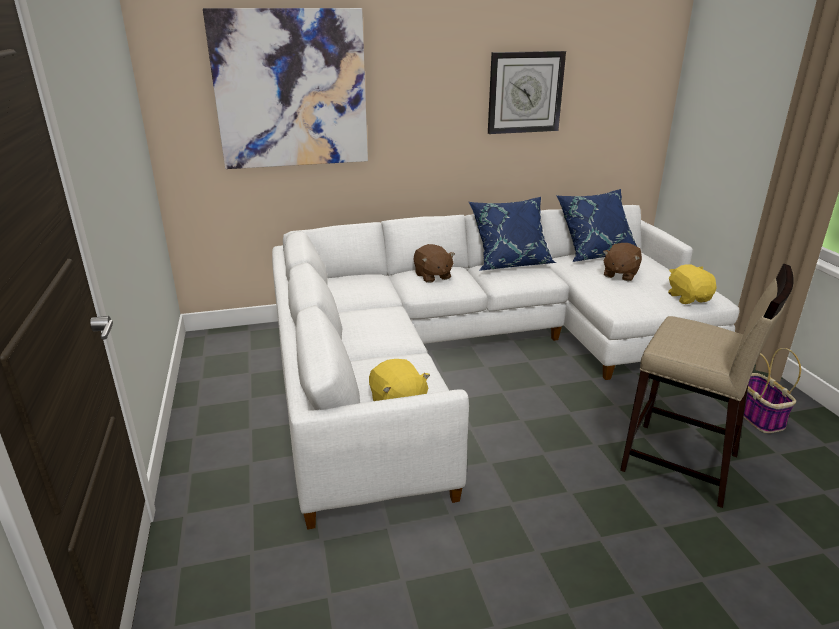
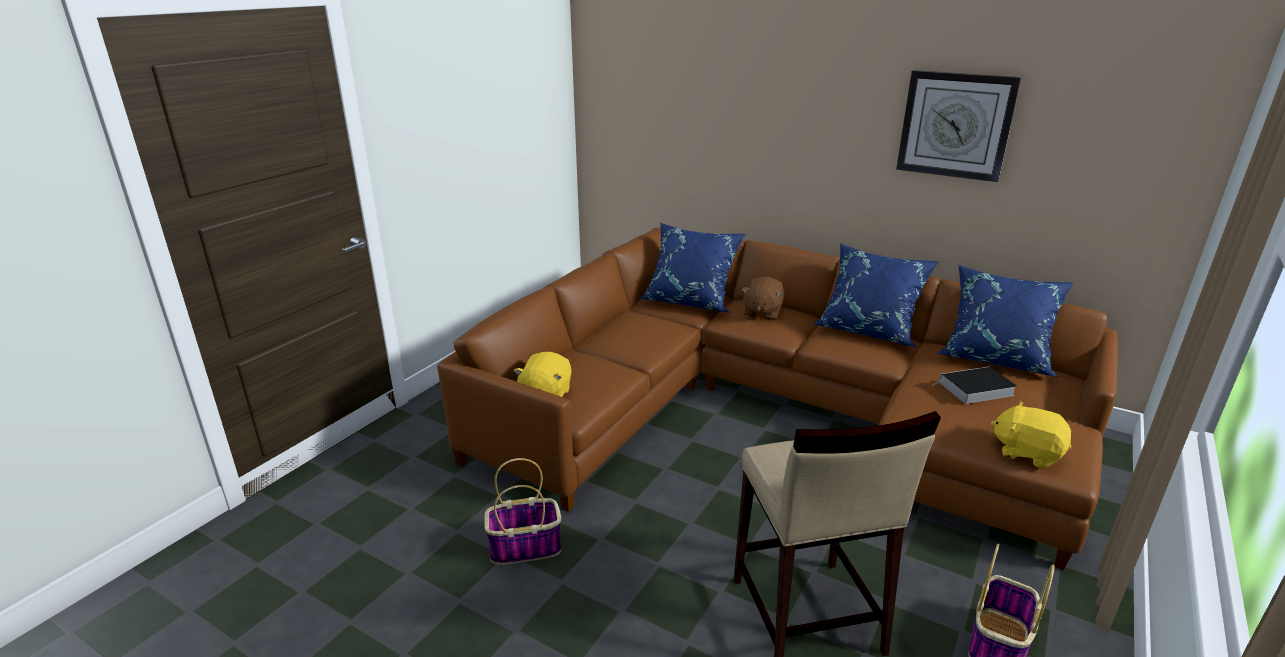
camera: 45 degrees right, 0 degrees up
picture [203,8,368,169] -> none
white sofa [272,205,739,530] -> brown sofa [437,227,1118,570]
brown plush toy [603,243,642,281] -> book [932,366,1017,404]
yellow plush toy [668,264,717,304] -> yellow plush toy turned 90 degrees counterclockwise [991,401,1071,469]
none -> basket [484,458,562,565]
none -> blue pillow [639,223,745,313]

